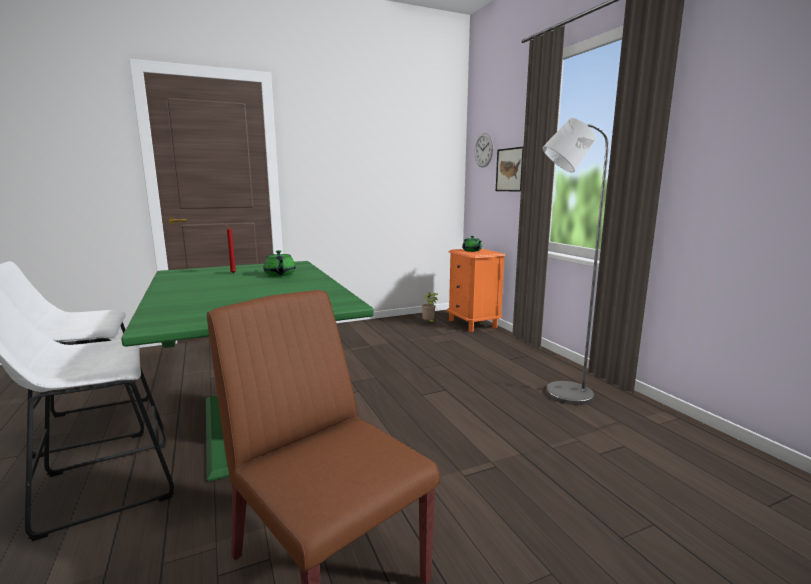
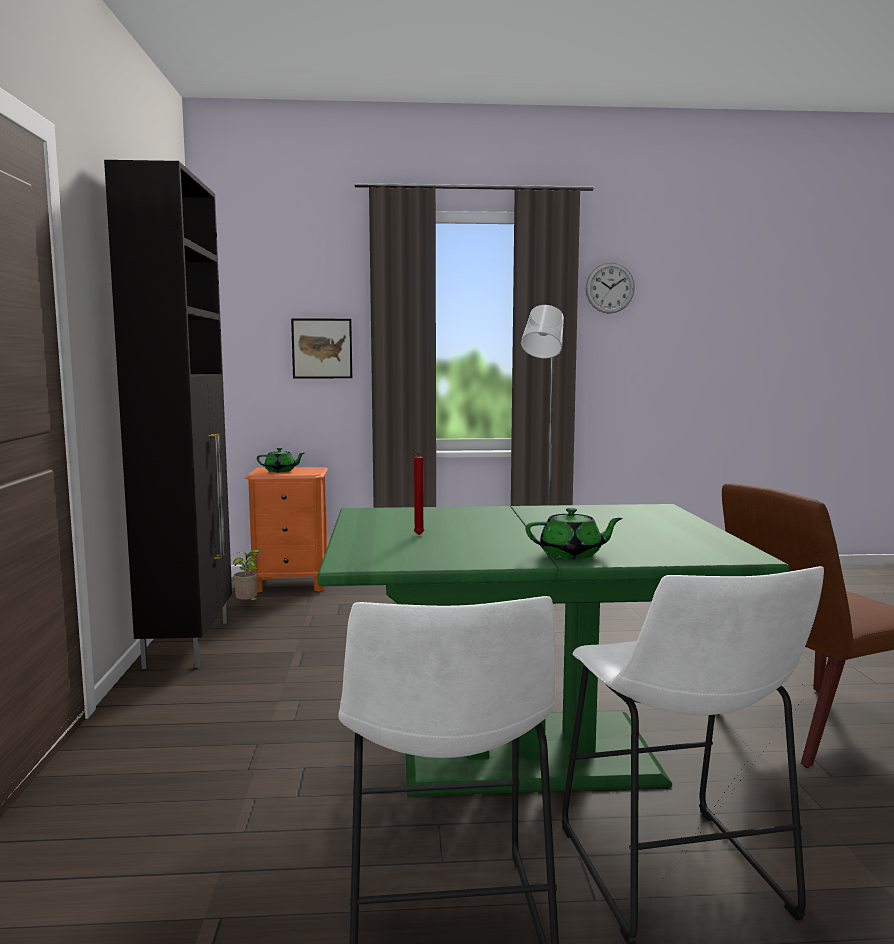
camera: 70 degrees left, 5 degrees down
green teapot [263,250,296,276] -> green teapot moved to [526,508,623,559]
wall clock [475,133,494,167] -> wall clock moved to [586,263,635,314]
none -> black cabinet [104,160,232,669]

